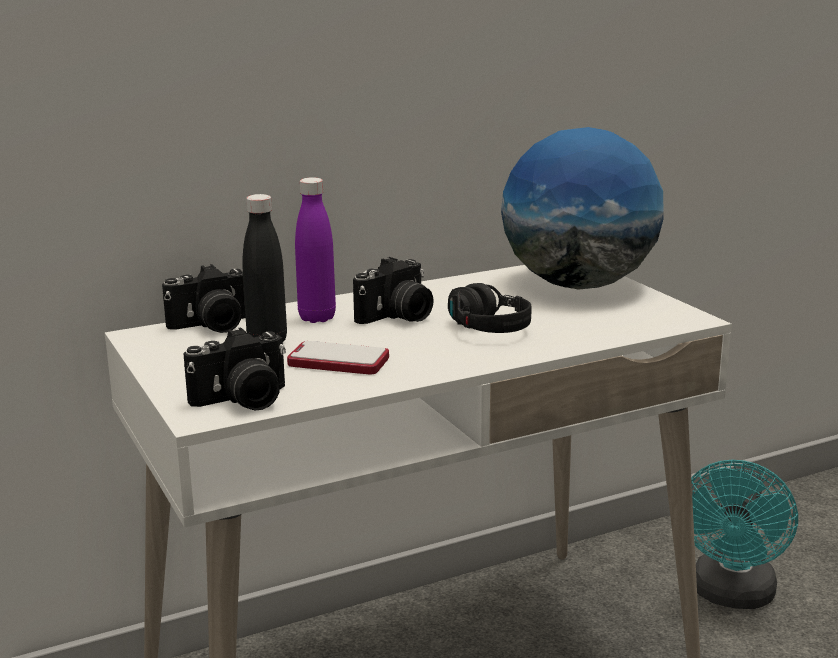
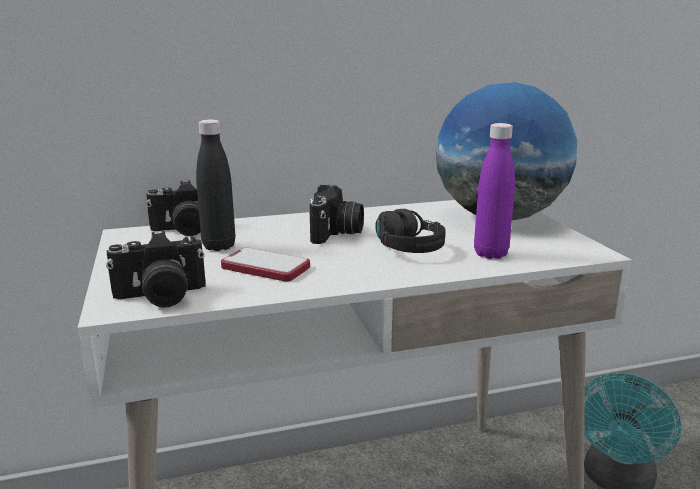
camera: 10 degrees right, 0 degrees up
purple bottle [295,177,336,323] -> purple bottle moved to [474,123,515,259]
camera [353,257,434,324] -> camera turned 45 degrees counterclockwise [309,185,364,244]

